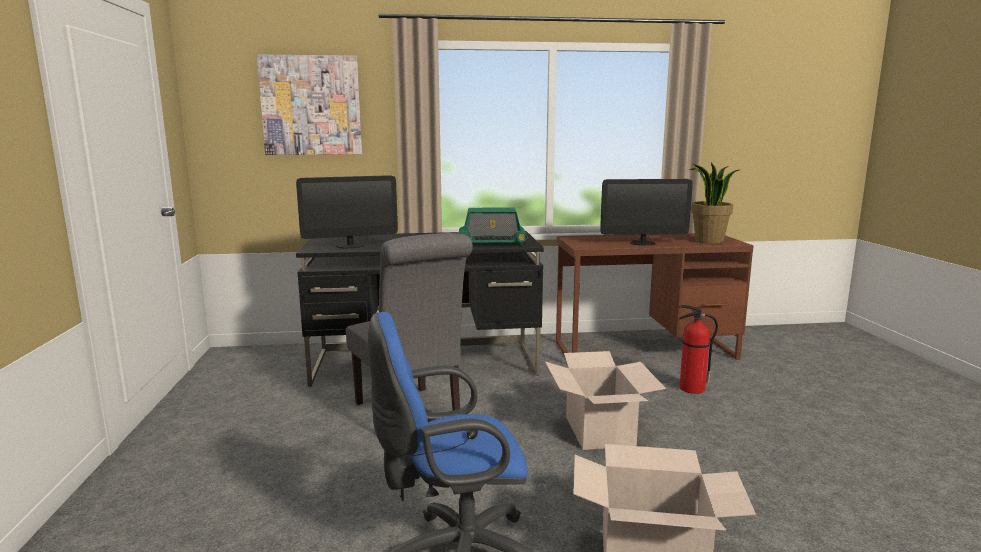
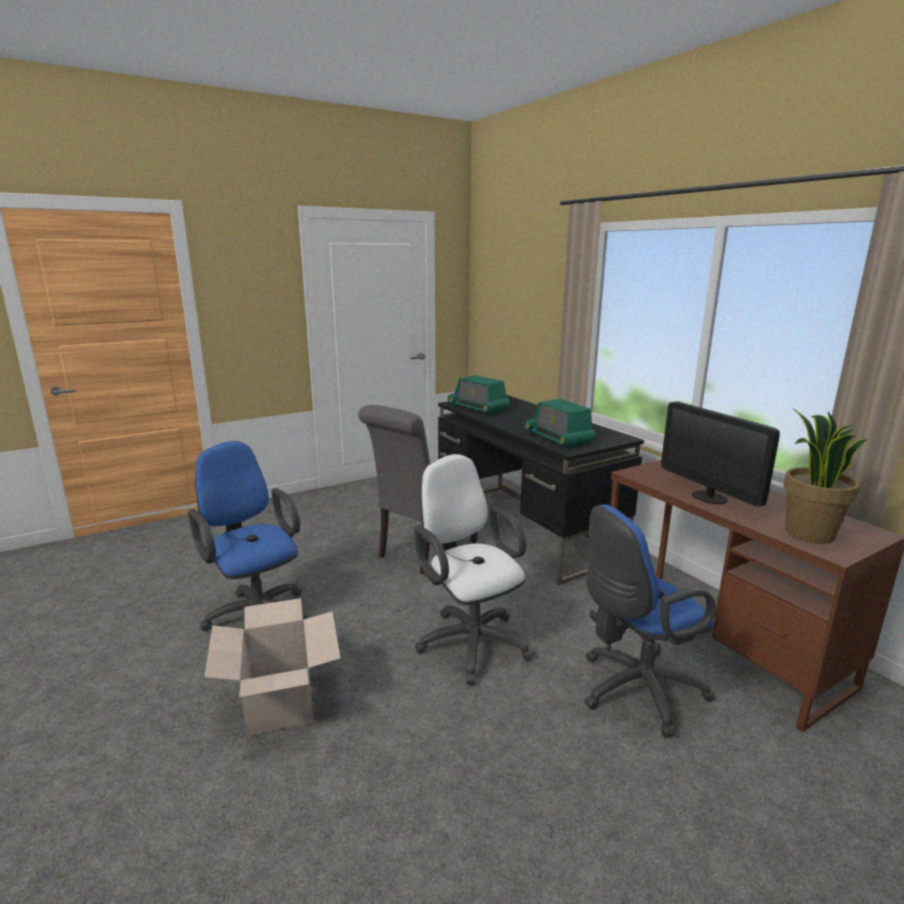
camera: 65 degrees right, 5 degrees up
picture [257,54,362,155] -> none
monitor [296,175,398,249] -> radio [448,375,510,414]
cardboard box [545,351,666,450] -> white office chair [414,454,534,685]
fire extinguisher [678,305,718,394] -> blue office chair [584,504,716,738]

